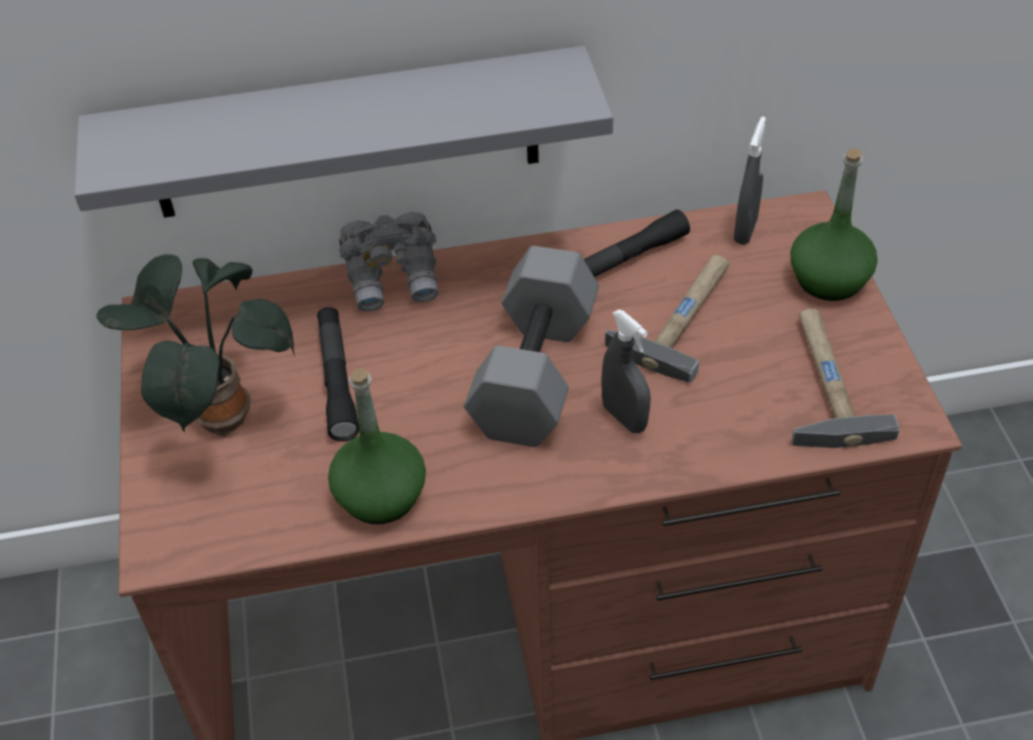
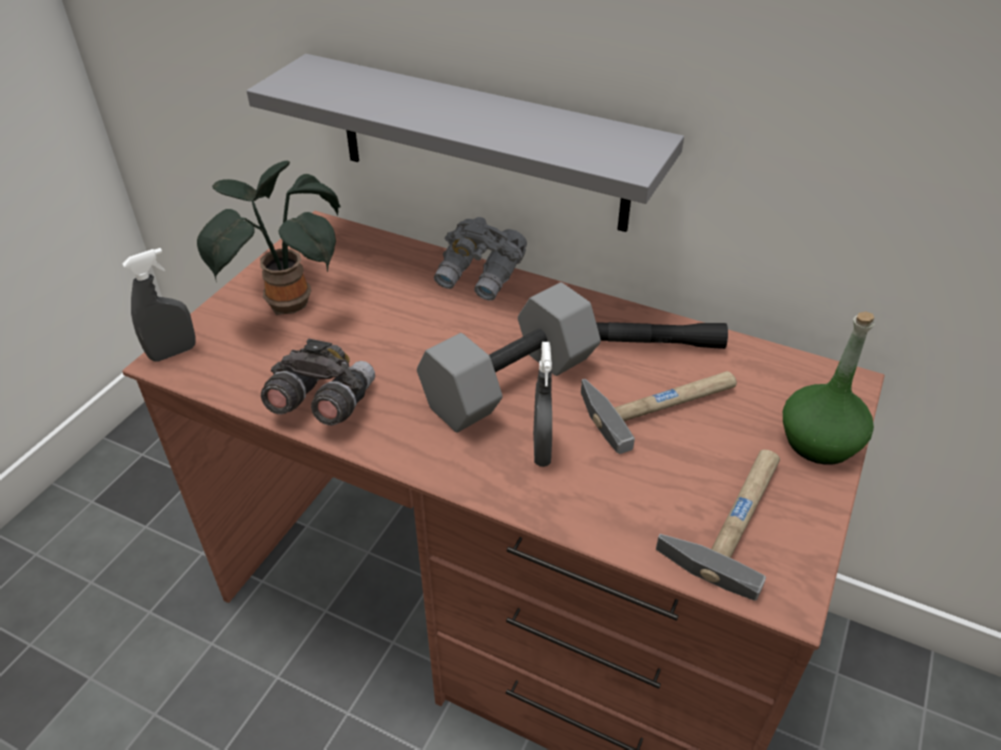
camera: 35 degrees right, 5 degrees down
black flashlight [317,307,359,441] -> none
green bottle [328,368,426,524] -> grey binoculars [261,339,375,425]
grey spray bottle [734,116,766,245] -> grey spray bottle moved to [123,248,196,361]

